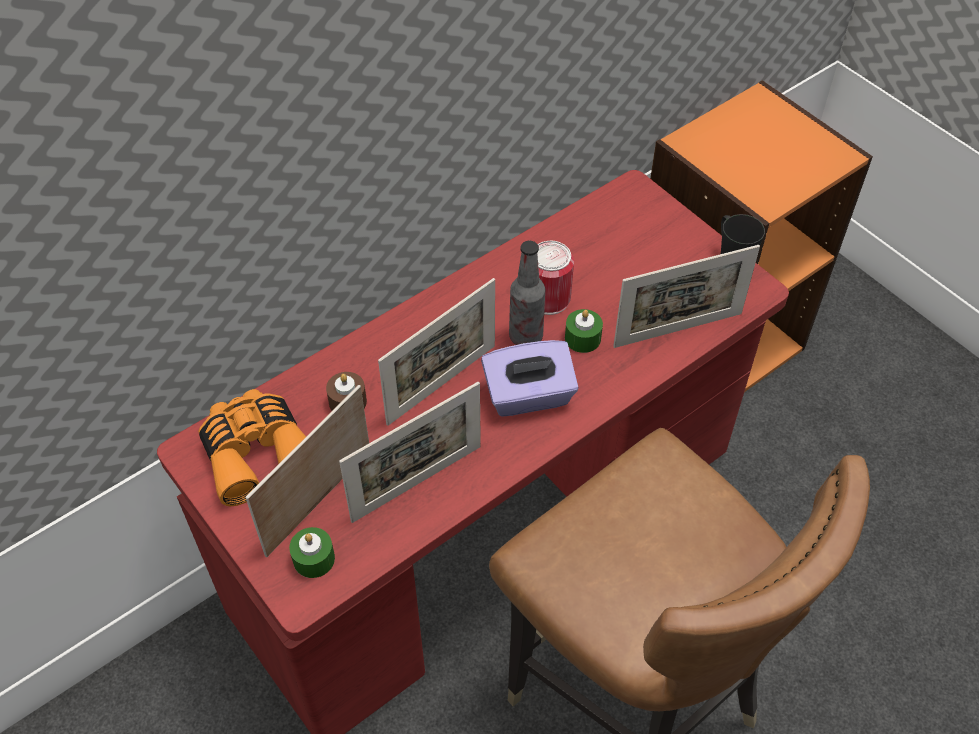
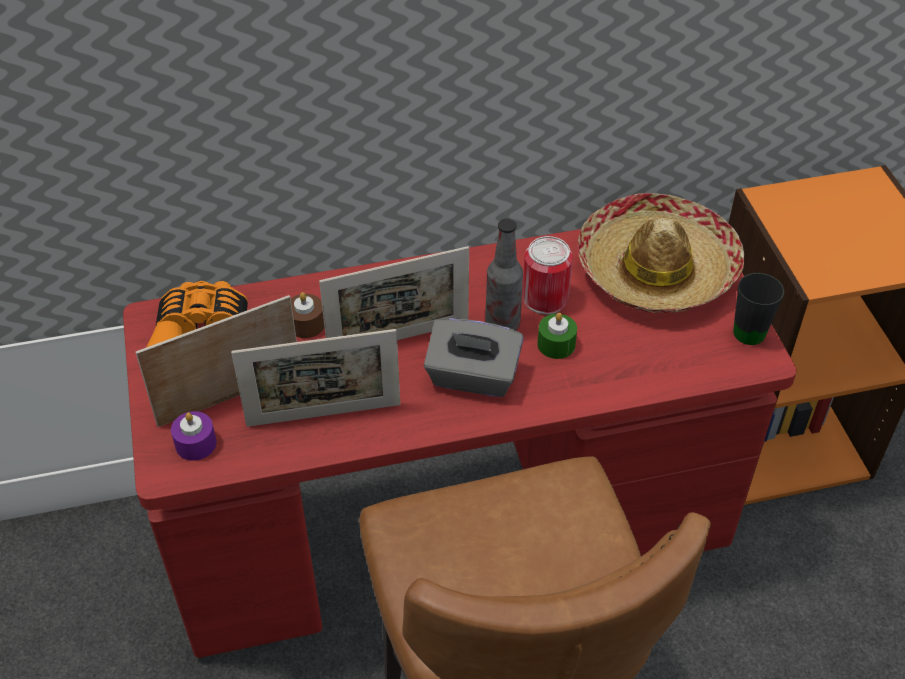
camera: 25 degrees right, 5 degrees down
green candle [289,527,335,578] -> purple candle [171,411,217,461]
purple tissue box [481,340,579,417] -> grey tissue box [424,318,524,397]
picture frame [613,245,760,348] -> none
none -> hat [578,193,744,313]

